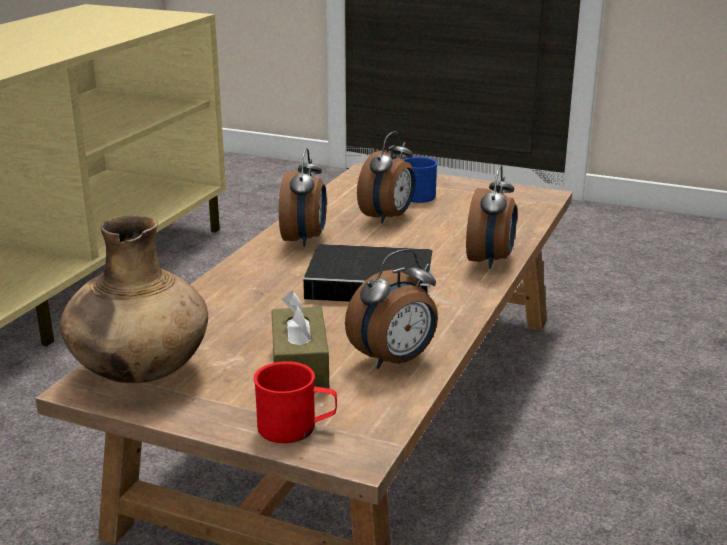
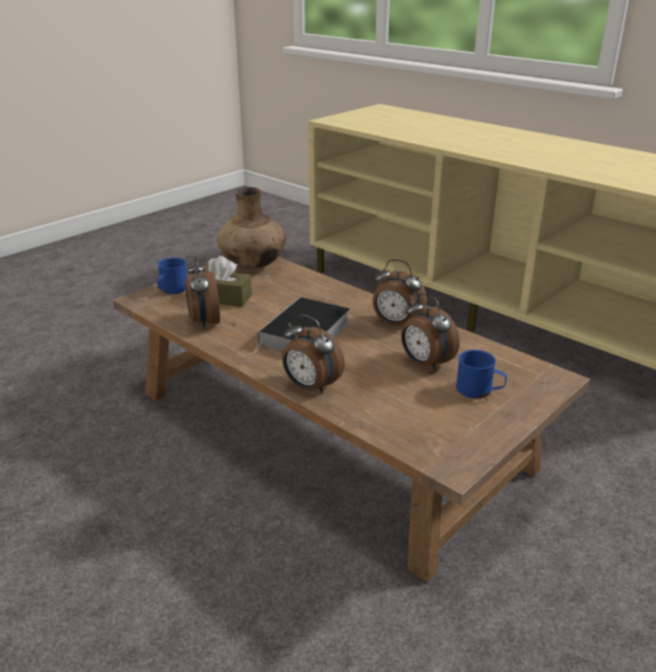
camera: 110 degrees right, 5 degrees up
red mug [254,361,337,443] -> blue mug [157,257,188,294]

